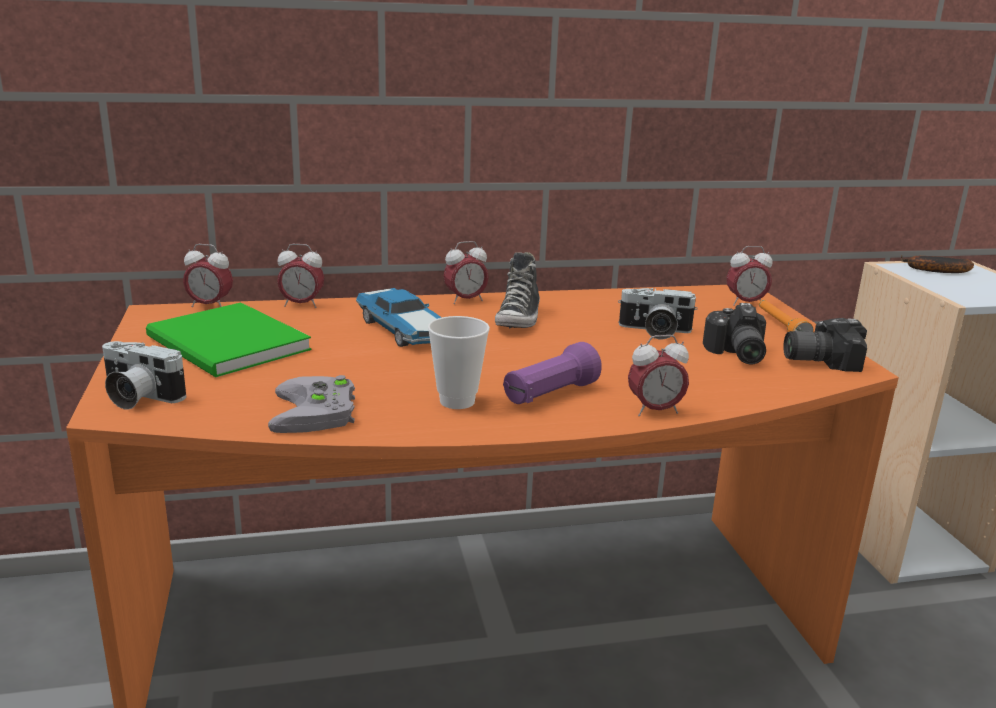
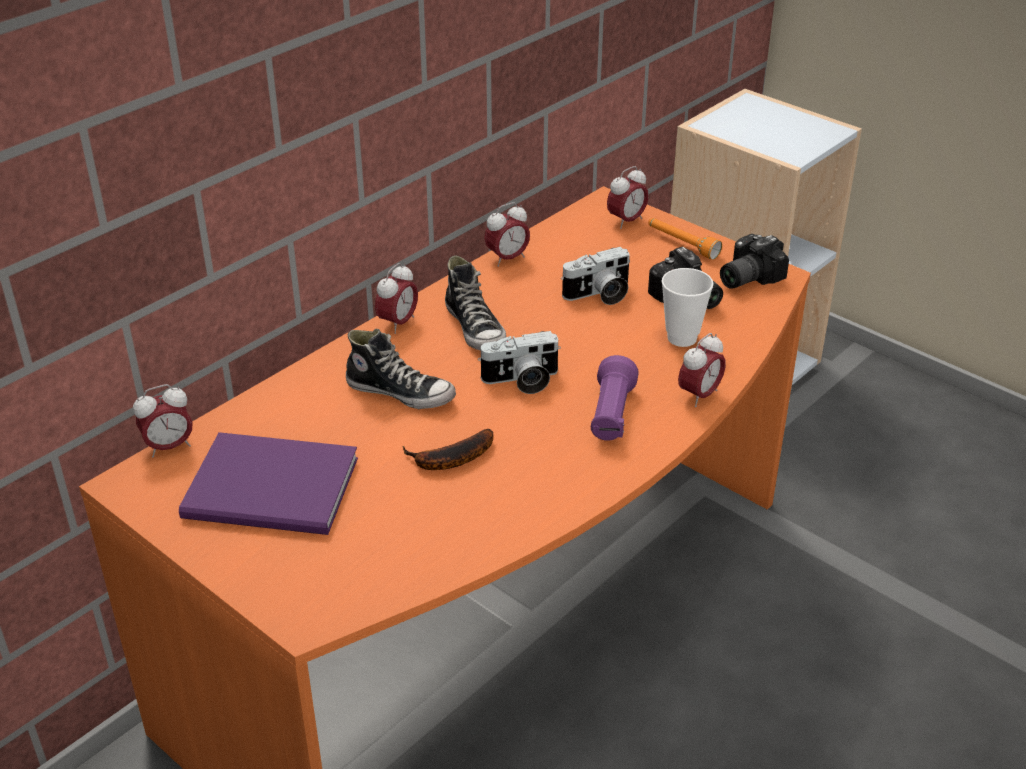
camera: 35 degrees left, 15 degrees up
camera [102,341,186,410] -> camera moved to [478,331,561,394]
green book [146,303,312,377] -> purple book [179,432,358,535]
grey game controller [268,375,355,433] -> none
alarm clock [277,244,324,308] -> alarm clock moved to [484,202,530,267]
toy car [356,288,442,347] -> shoe [346,329,456,409]
cup [428,316,490,409] -> cup moved to [661,268,714,347]
banana [901,255,974,273] -> banana moved to [403,429,494,470]

